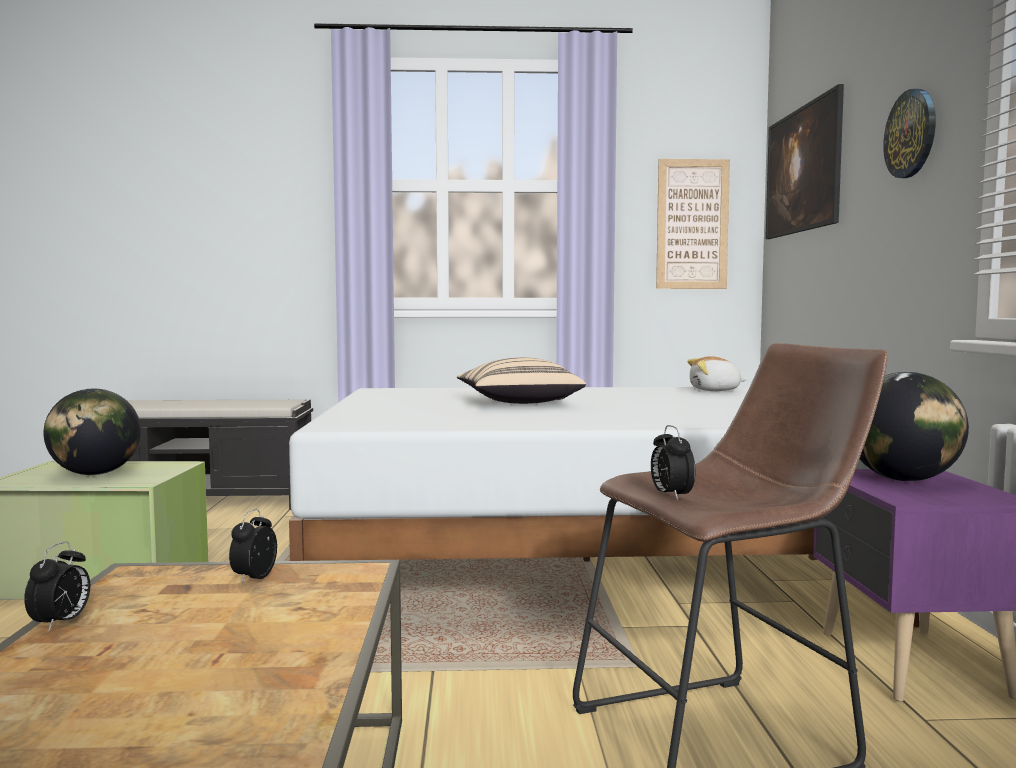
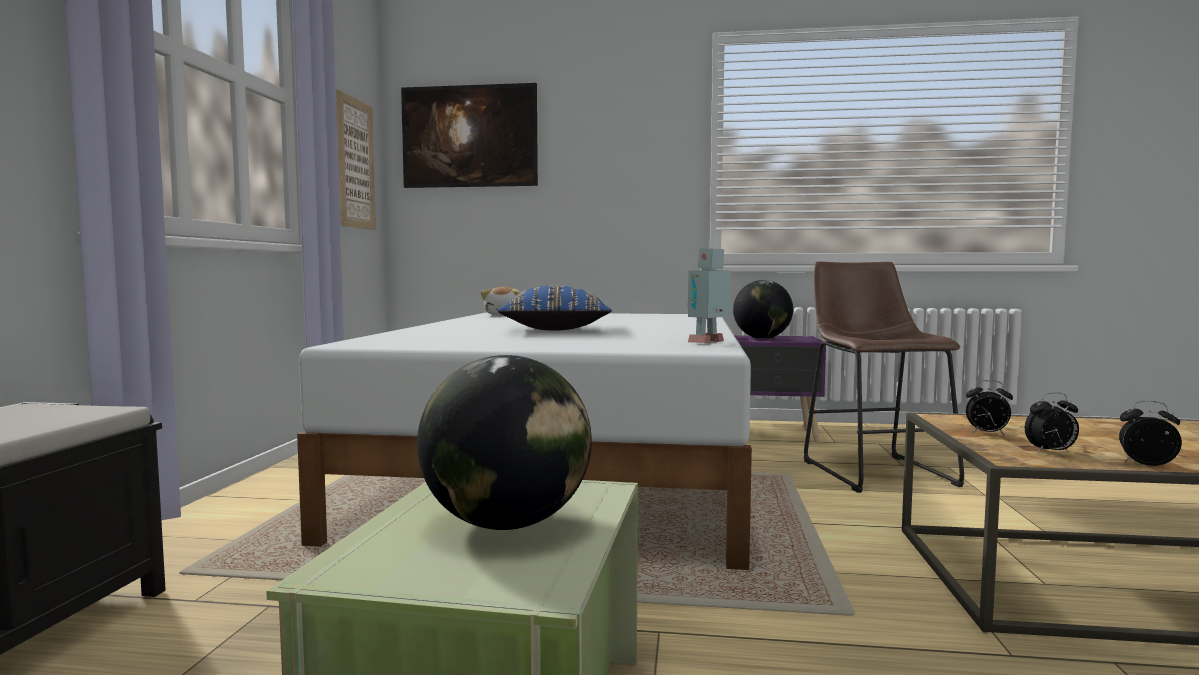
camera: 80 degrees left, 0 degrees up
beige pillow [457,357,586,404] -> blue pillow [498,286,612,331]
alarm clock [651,425,695,500] -> alarm clock moved to [1025,392,1079,453]
wall clock [883,89,936,178] -> none
none -> toy robot [688,248,731,343]

